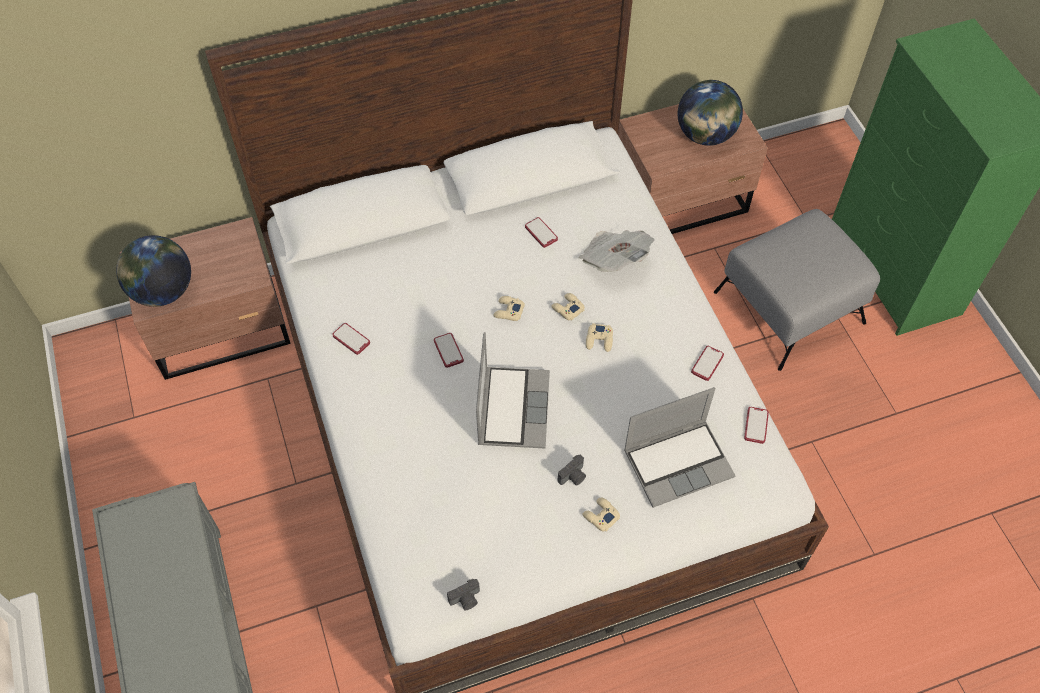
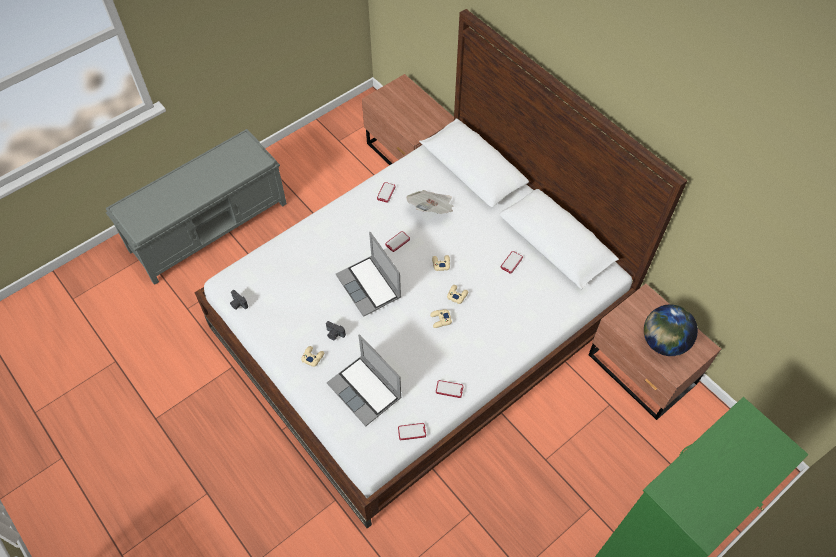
camera: 70 degrees right, 0 degrees up
globe [116,235,191,307] -> none
laptop [476,332,550,448] -> laptop turned 75 degrees clockwise [336,232,401,317]
newspaper [579,230,655,272] -> newspaper moved to [407,190,453,214]
grey ottoman [714,209,880,371] -> none

